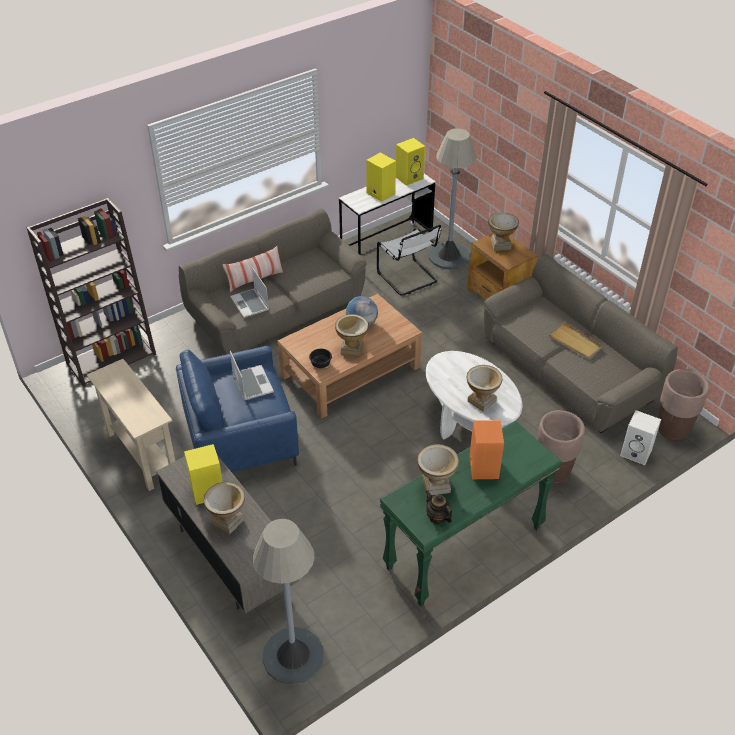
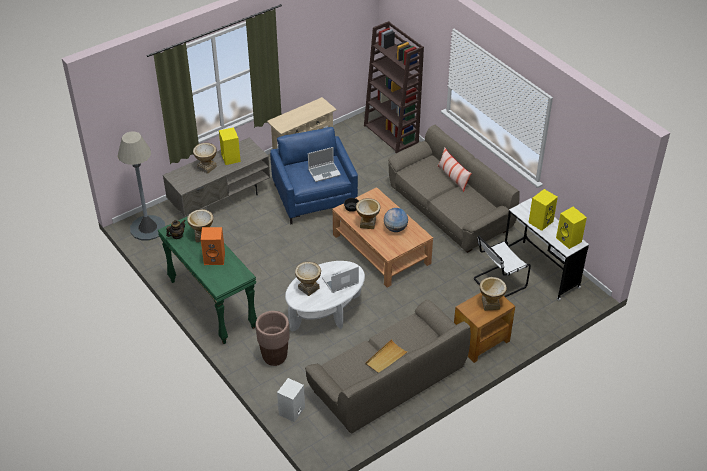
camera: 90 degrees right, 0 degrees up
laptop [230,268,269,318] -> laptop moved to [322,266,359,293]
grey floor lamp [428,128,476,269] -> none
brown planter [658,369,709,441] -> none

